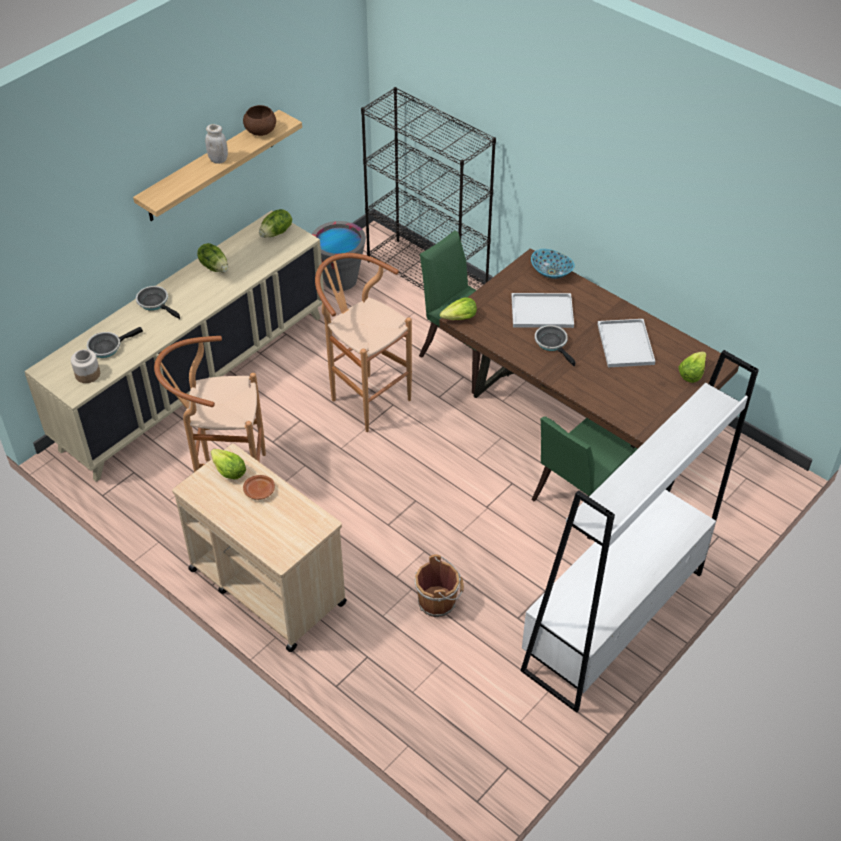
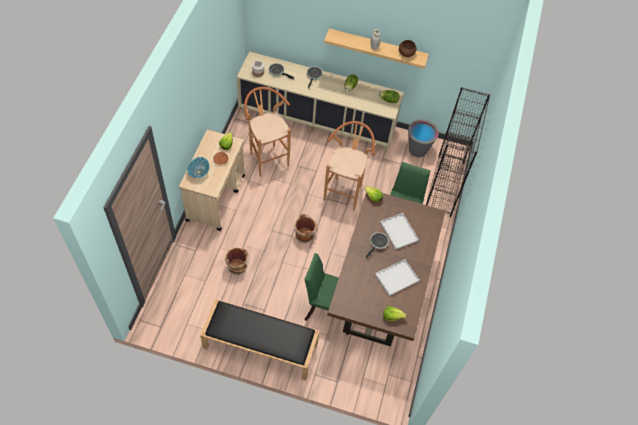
camera: 60 degrees right, 10 degrees up
white bookcase [520,350,759,713] -> black bench [200,299,320,381]
bowl [531,249,575,279] -> bowl moved to [187,157,210,178]
none -> brown bucket [294,214,318,243]

